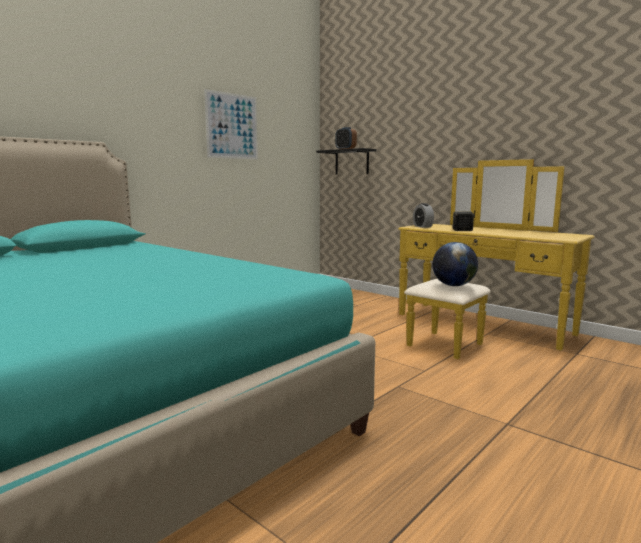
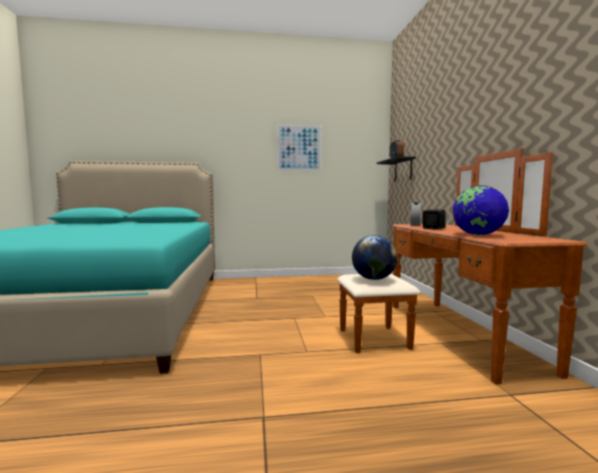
camera: 40 degrees right, 5 degrees down
yellow dresser [398,159,595,359] -> brown dresser [337,148,588,385]
none -> globe [453,185,509,235]

